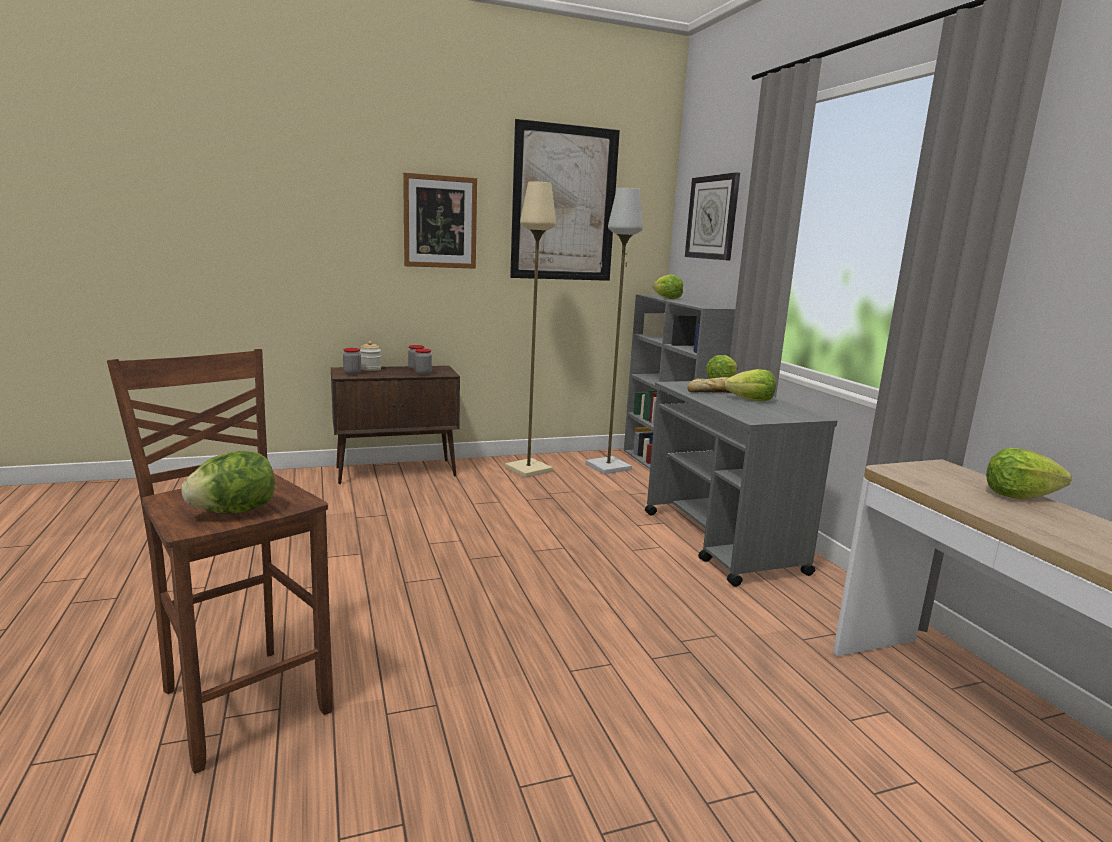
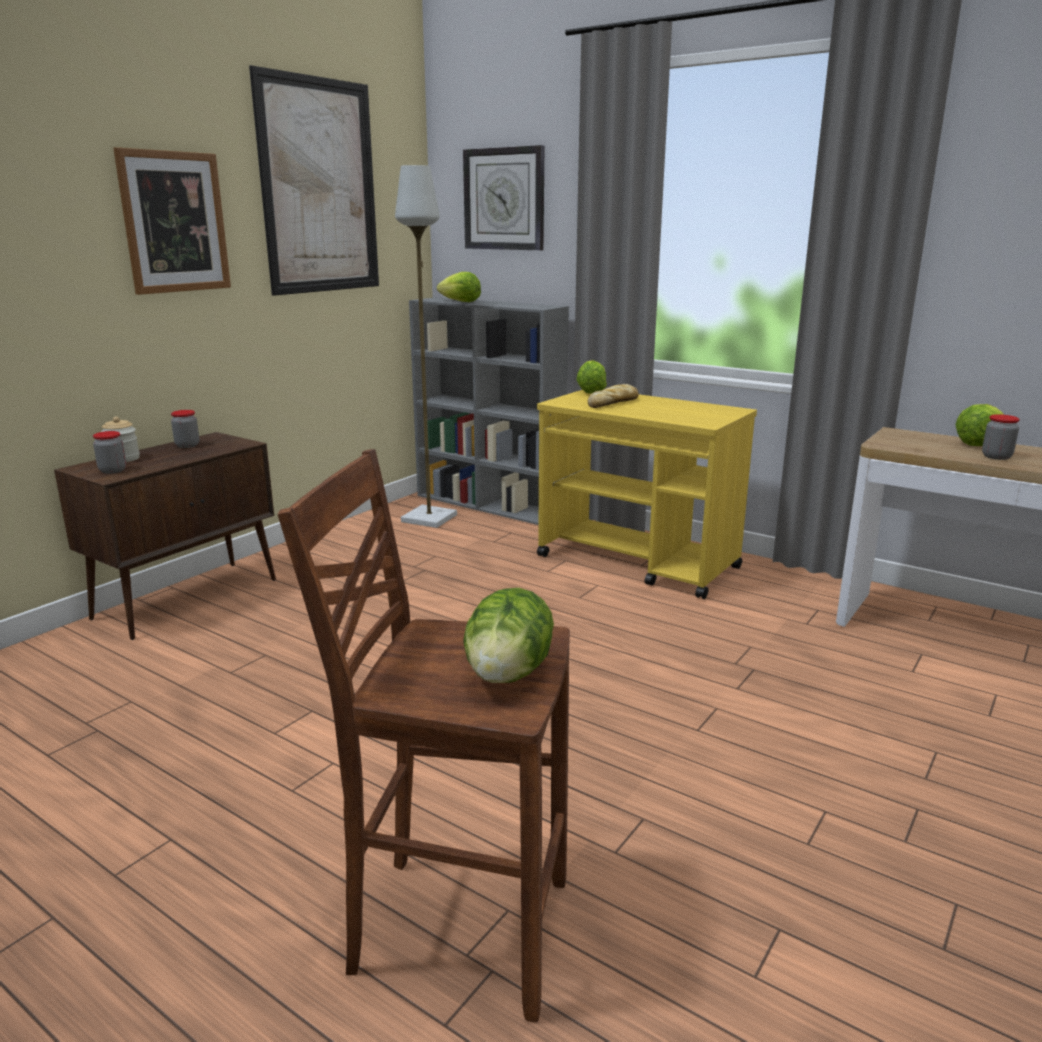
camera: 35 degrees left, 5 degrees up
jar [415,349,432,375] -> jar moved to [982,414,1020,460]
beige floor lamp [505,181,556,478] -> none
grey cart [645,381,838,587] -> yellow cart [537,390,757,599]
lettuce [724,369,776,401] -> none

